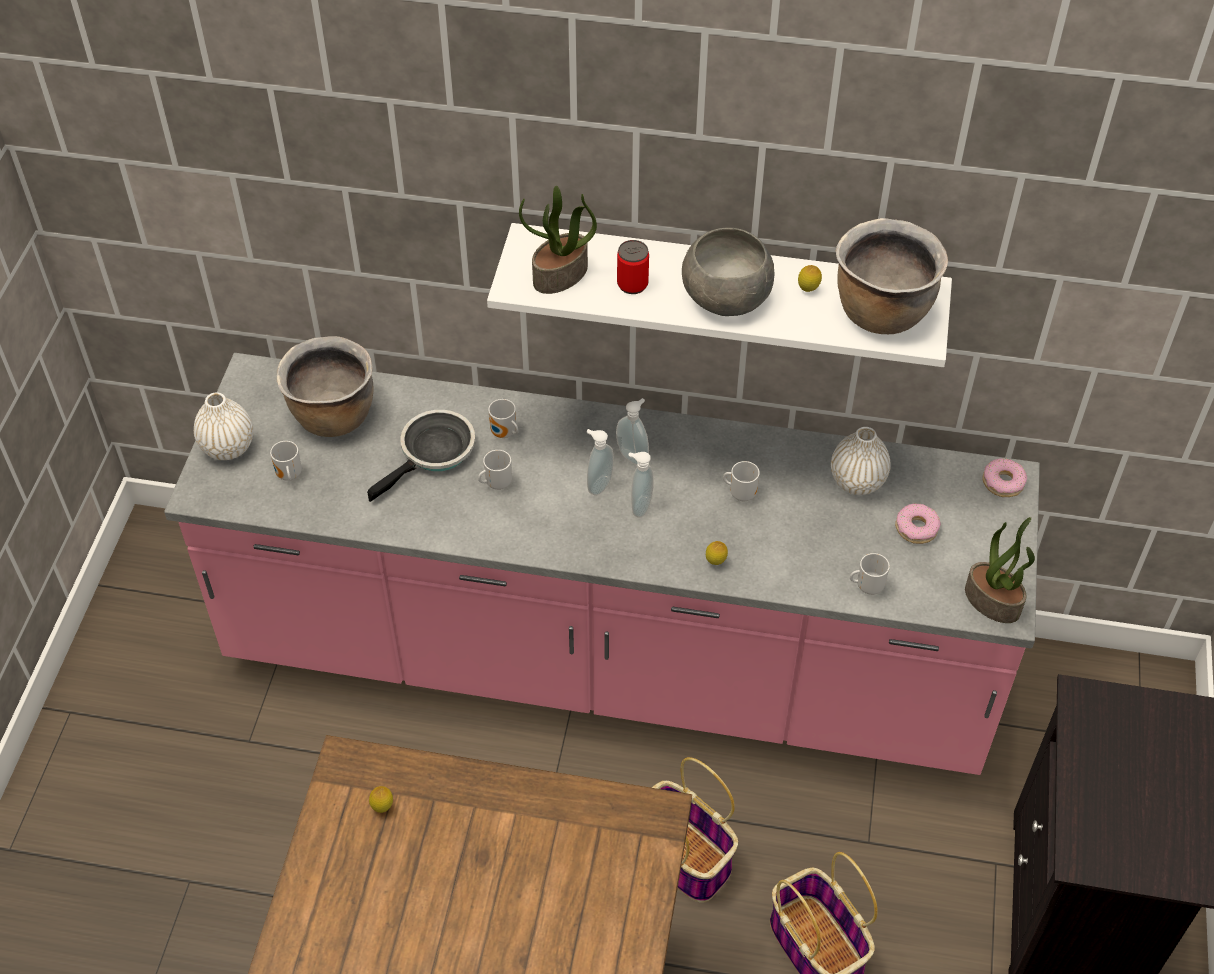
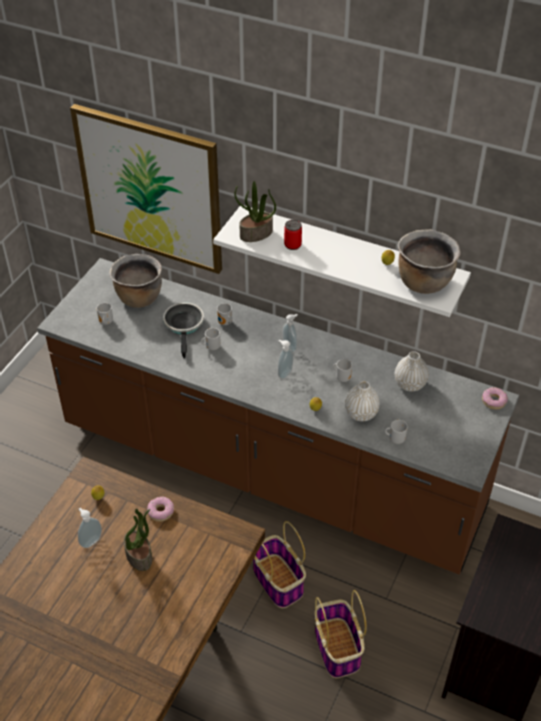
camera: 15 degrees right, 5 degrees down
pink counter [164,353,1040,775] -> brown counter [37,258,519,574]
white vase [194,392,253,460] -> white vase moved to [345,381,380,422]
frying pan [367,410,475,502] -> frying pan turned 60 degrees counterclockwise [163,302,204,359]
soap dispenser [587,429,614,496] -> soap dispenser moved to [78,508,102,548]
grey bowl [682,228,774,316] -> none
donut [895,503,941,544] -> donut moved to [147,497,174,522]
potted plant [965,517,1035,623] -> potted plant moved to [124,509,152,571]
none -> picture [70,104,222,274]

